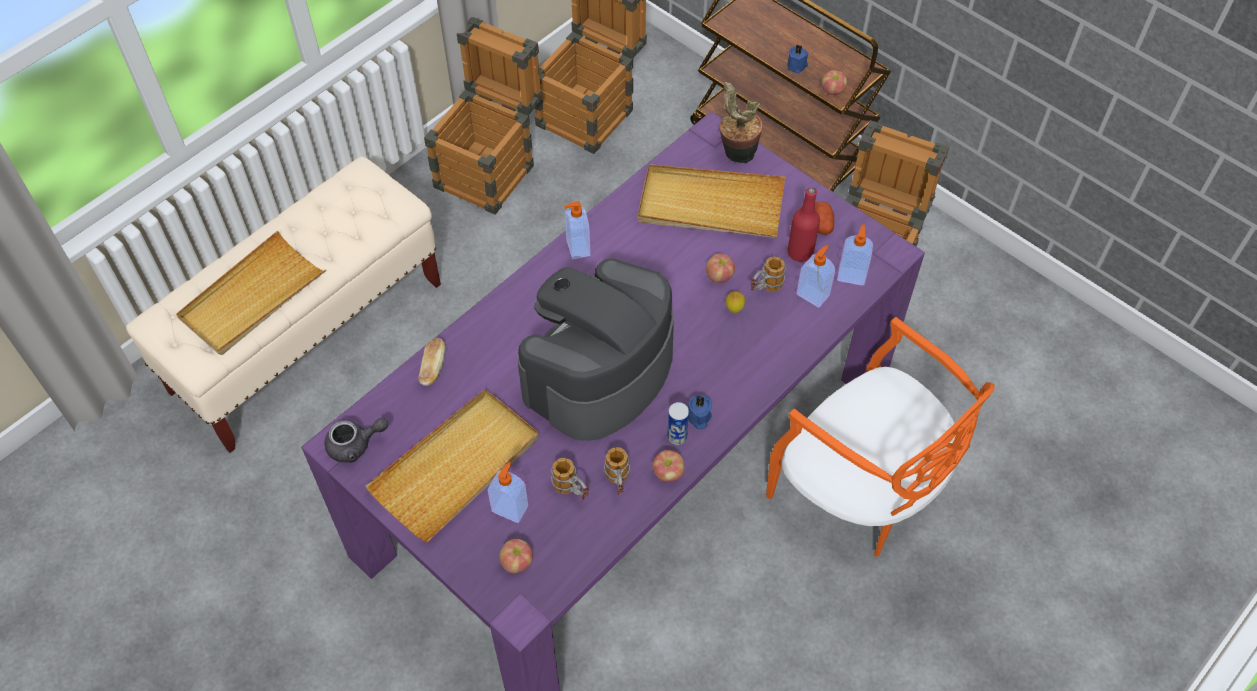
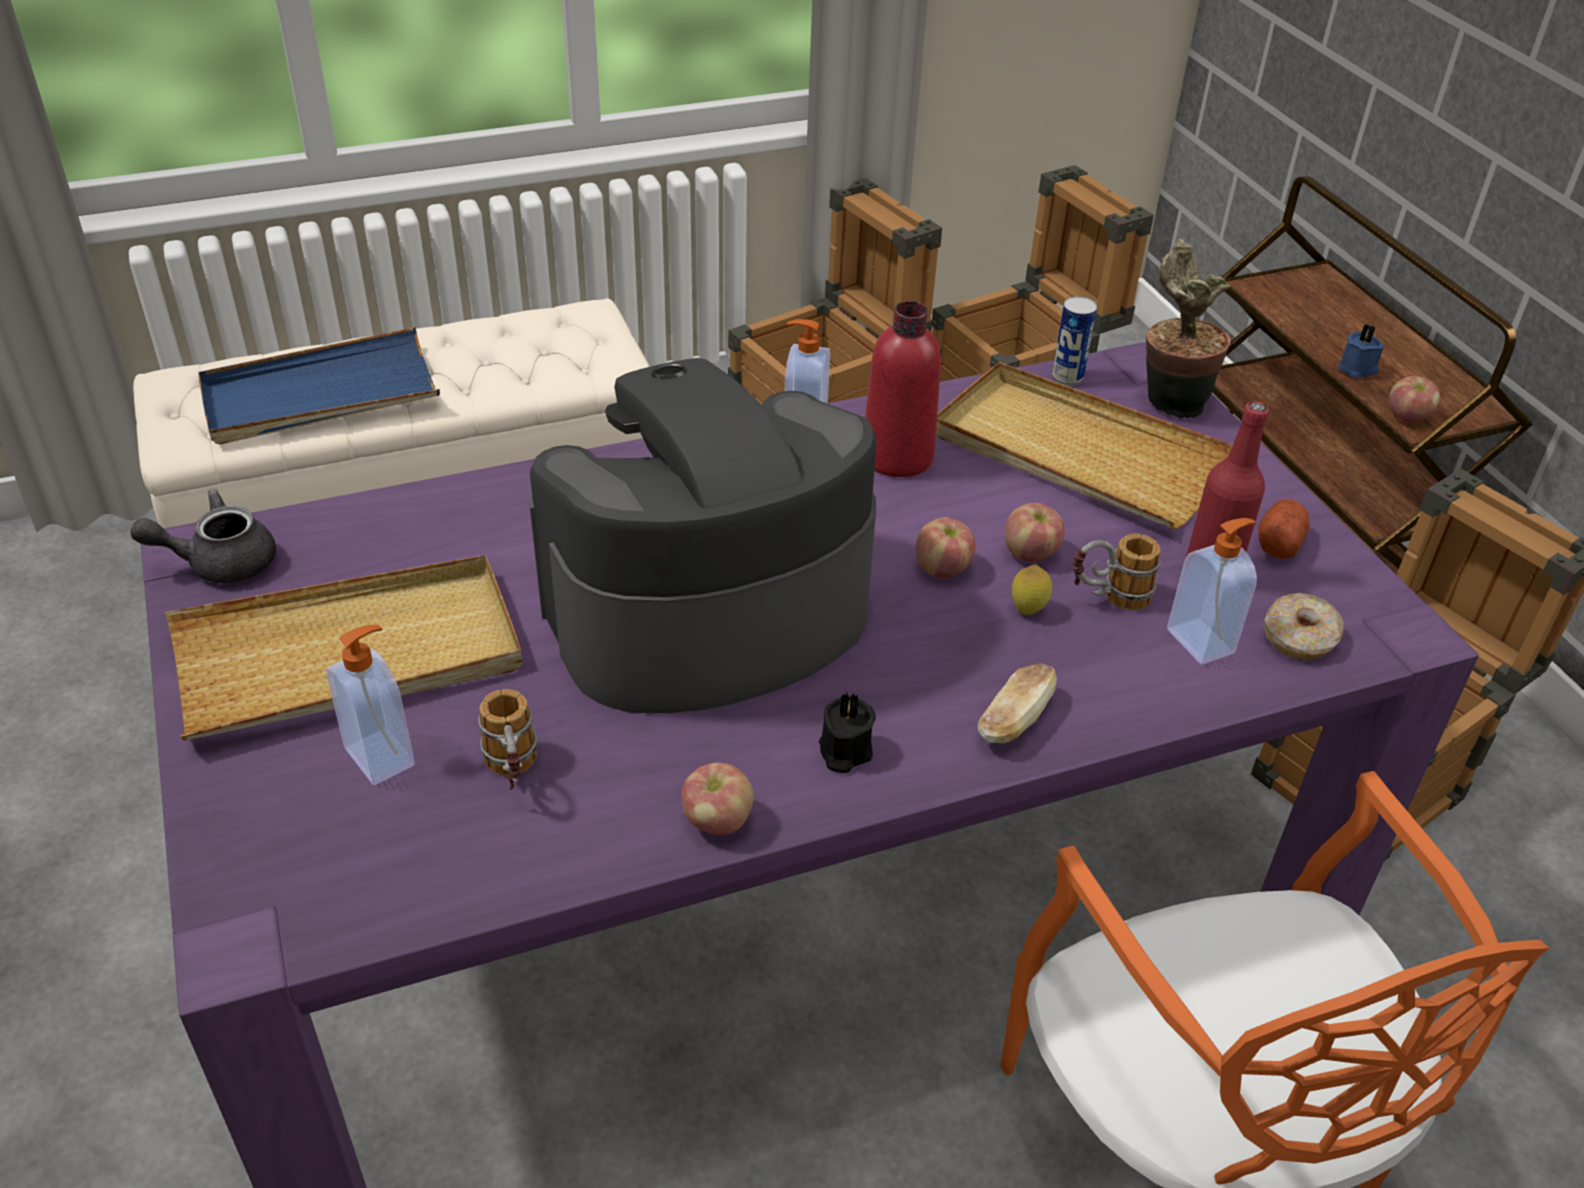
camera: 25 degrees right, 15 degrees down
beige tray [176,231,326,355] -> blue tray [198,327,440,445]
grey teapot [325,418,388,463] -> grey teapot turned 150 degrees clockwise [130,489,276,583]
bread [418,338,445,386] -> bread moved to [977,663,1057,743]
apple [499,539,533,574] -> apple moved to [916,517,976,577]
mug [604,447,630,495] -> none
can [667,402,689,445] -> can moved to [1052,296,1097,386]
blue candle [688,395,712,429] -> black candle [819,692,876,773]
soap dispenser [837,224,873,286] -> donut [1264,593,1344,660]
none -> red bottle [865,301,941,477]

